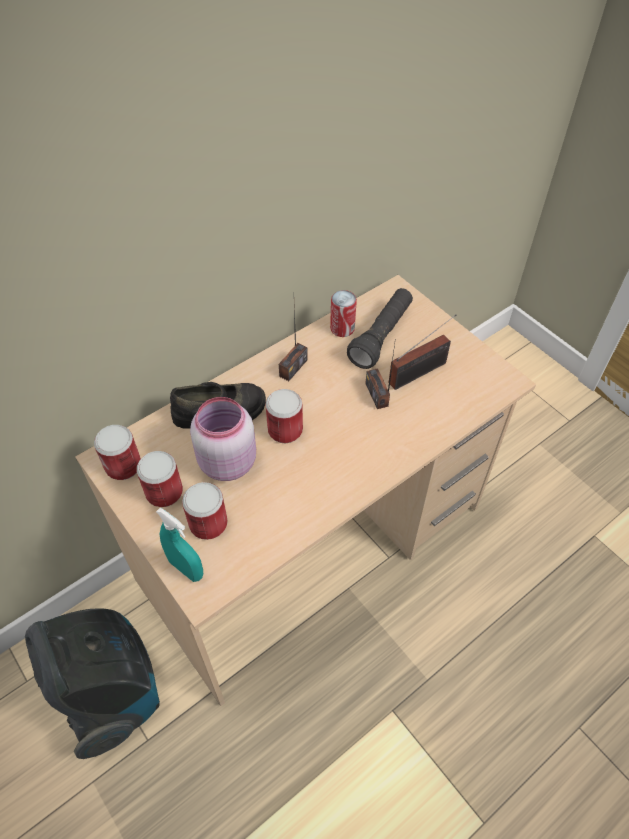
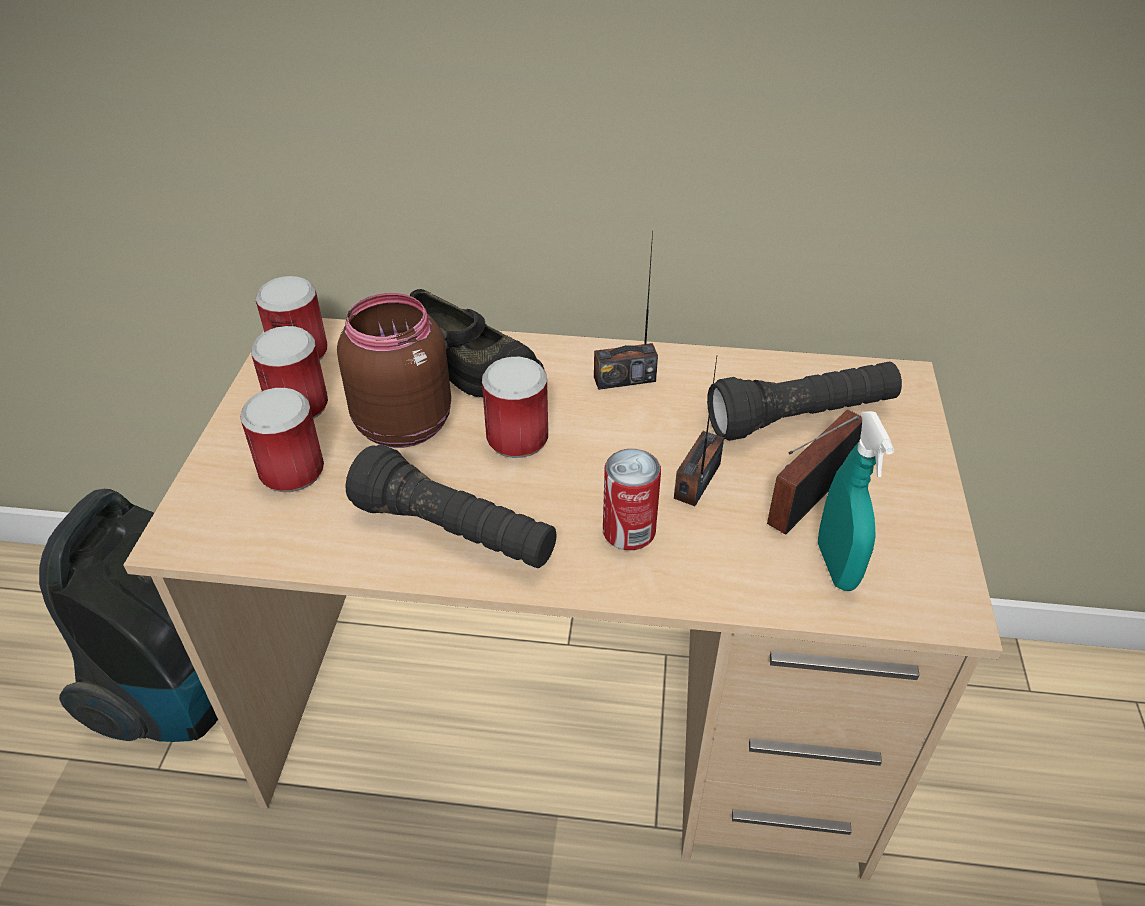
camera: 45 degrees right, 10 degrees down
turquoise spray bottle [156,507,203,582] -> turquoise spray bottle moved to [818,411,894,591]
pink jar [190,397,256,481] -> brown jar [337,293,451,448]
can [330,290,357,337] -> can moved to [603,449,661,550]
radio [389,314,456,390] -> radio turned 120 degrees clockwise [767,409,862,534]
none -> black flashlight [345,445,557,568]

